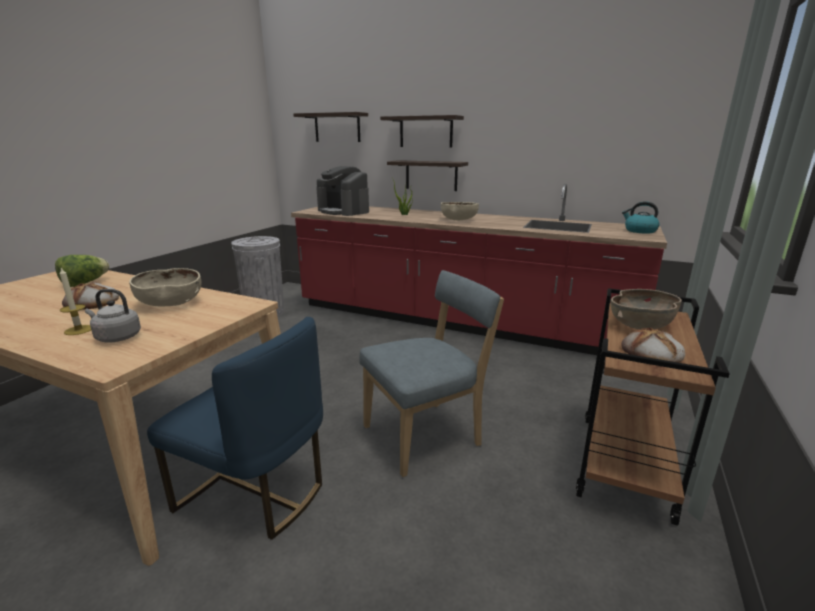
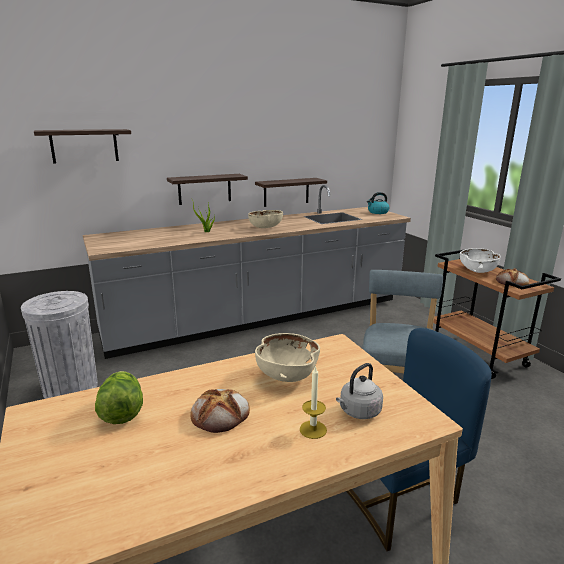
camera: 50 degrees left, 0 degrees up
red counter [291,184,667,355] -> grey counter [83,185,411,359]
coffee machine [316,166,369,216] -> none
shelf [380,115,464,147] -> shelf moved to [255,178,327,207]
brown bowl [611,289,682,329] -> white bowl [460,248,501,273]

